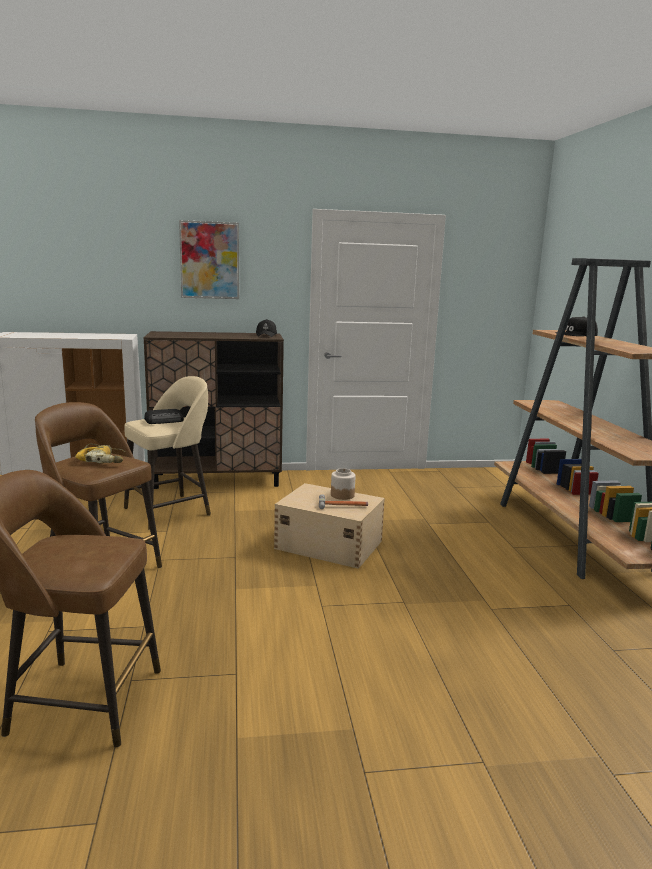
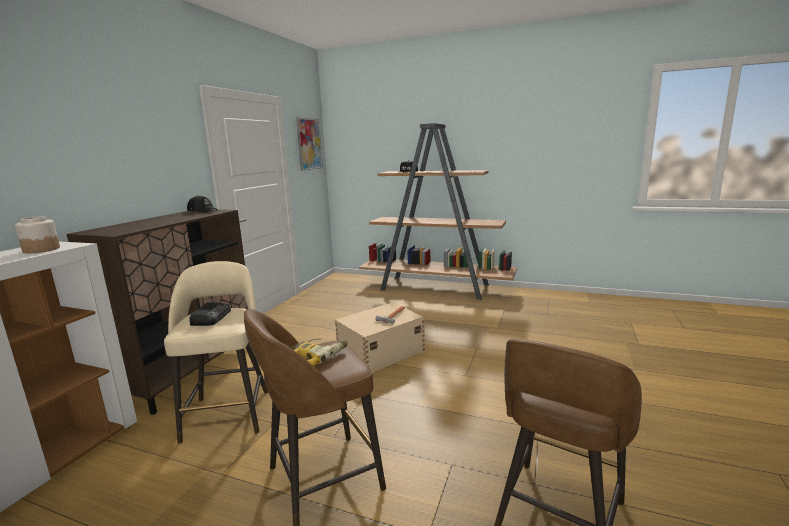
camera: 60 degrees left, 0 degrees up
picture [179,220,239,299] -> picture moved to [296,117,323,171]
jar [331,468,355,500] -> jar moved to [15,216,60,253]

